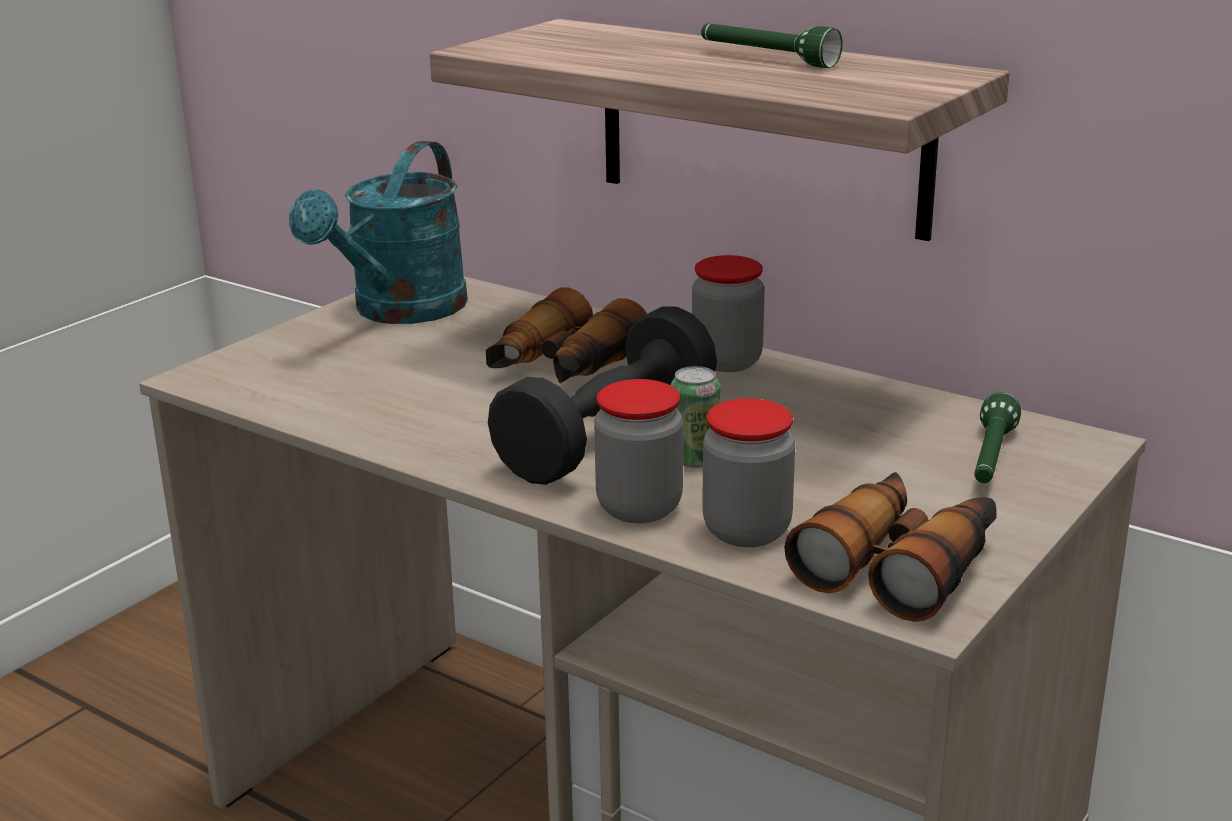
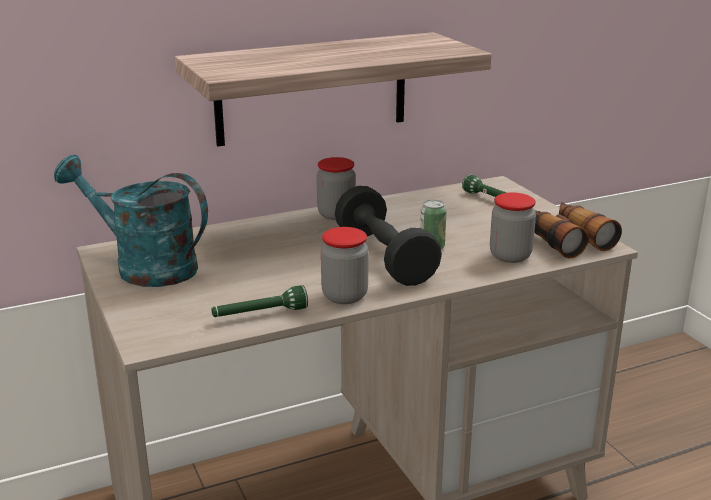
camera: 60 degrees left, 0 degrees up
turquoise watering can [289,141,468,324] -> turquoise watering can turned 150 degrees clockwise [54,155,208,287]
binoculars [486,287,647,383] -> none
jar [594,379,683,523] -> jar moved to [321,227,369,304]
green flashlight [701,23,843,68] -> green flashlight moved to [212,285,308,317]

